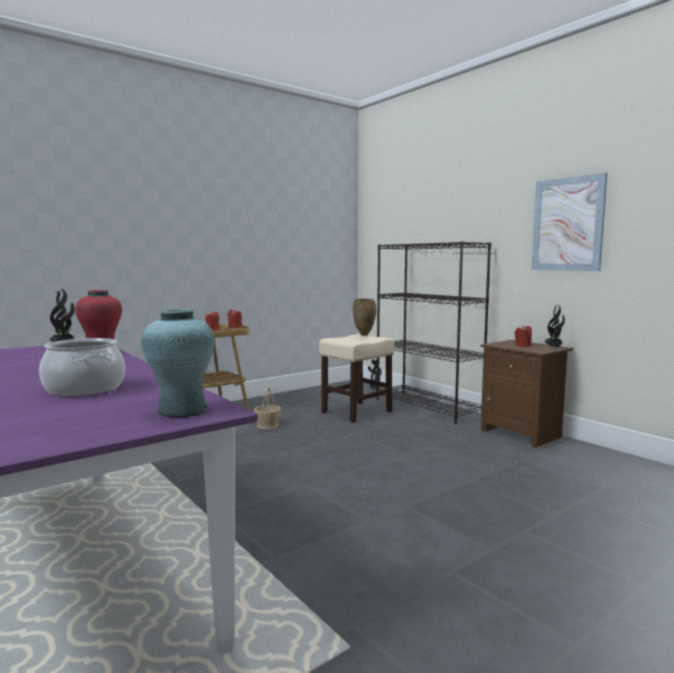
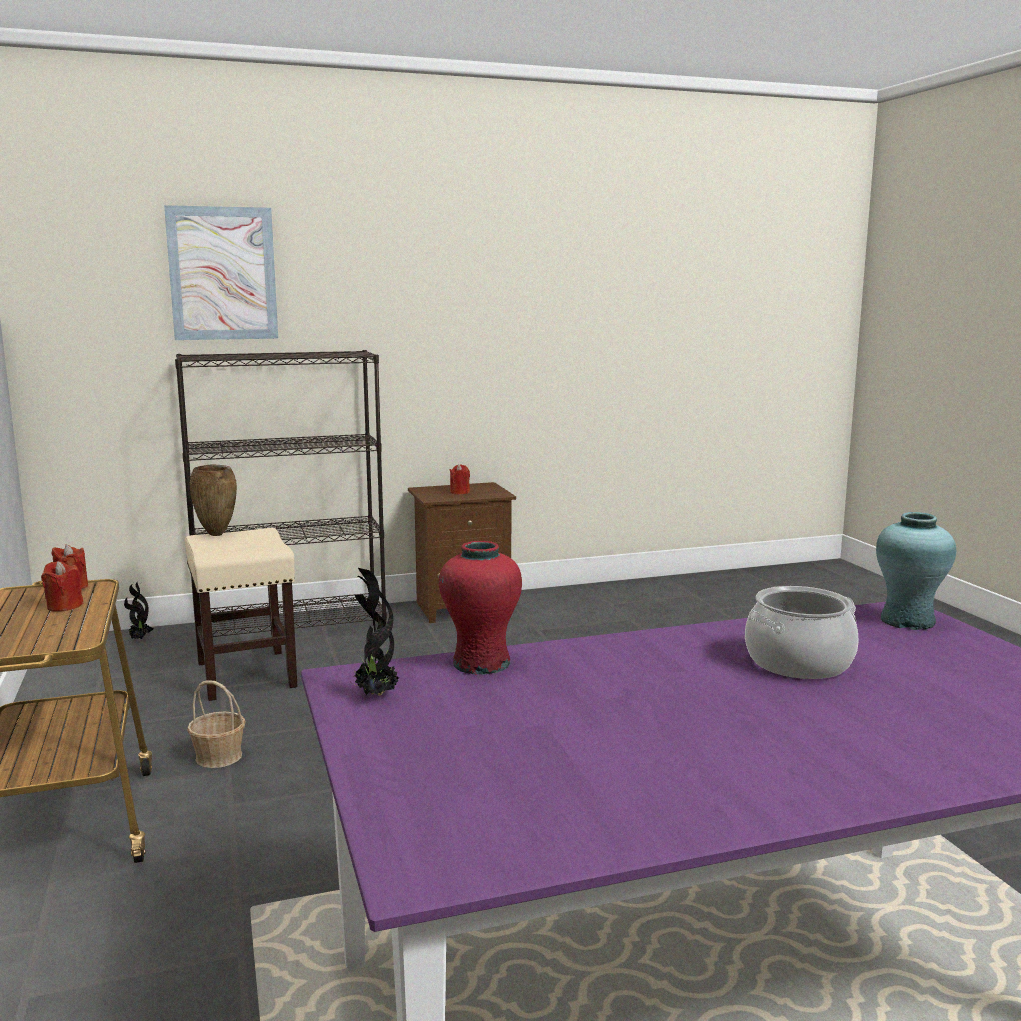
camera: 70 degrees left, 5 degrees up
picture [532,173,607,271] -> picture moved to [164,205,278,340]
potted plant [544,304,565,348] -> none

